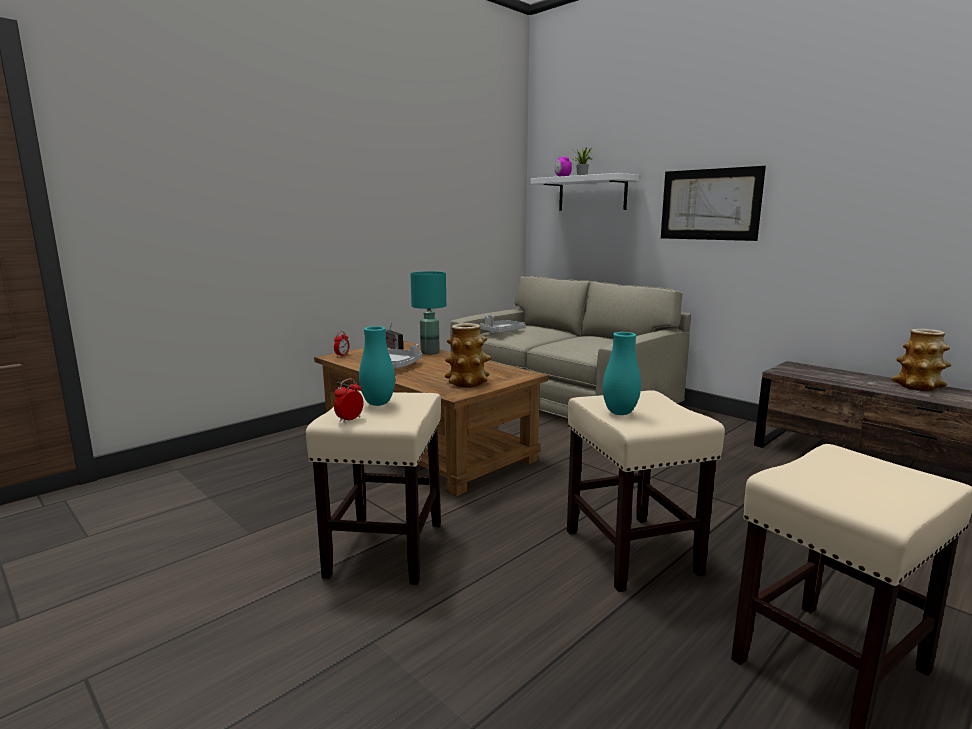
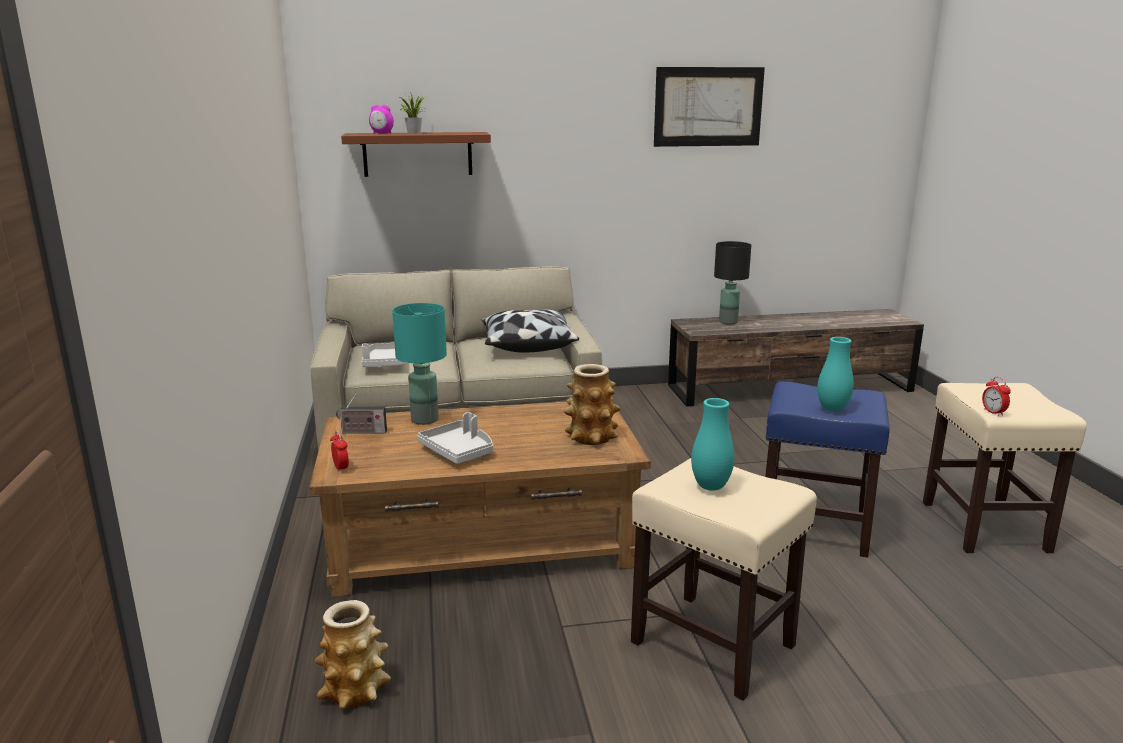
camera: 55 degrees left, 5 degrees up
alarm clock [334,379,364,423] -> alarm clock moved to [982,377,1011,416]
white shelf [531,173,639,211] -> brown shelf [341,132,491,177]
beige stool [567,390,725,592] -> blue stool [765,382,890,558]
picture [661,166,766,241] -> picture moved to [654,67,765,147]
vase [892,329,951,391] -> vase moved to [315,600,391,710]
none -> pillow [482,309,579,353]
none -> black table lamp [714,241,751,324]

